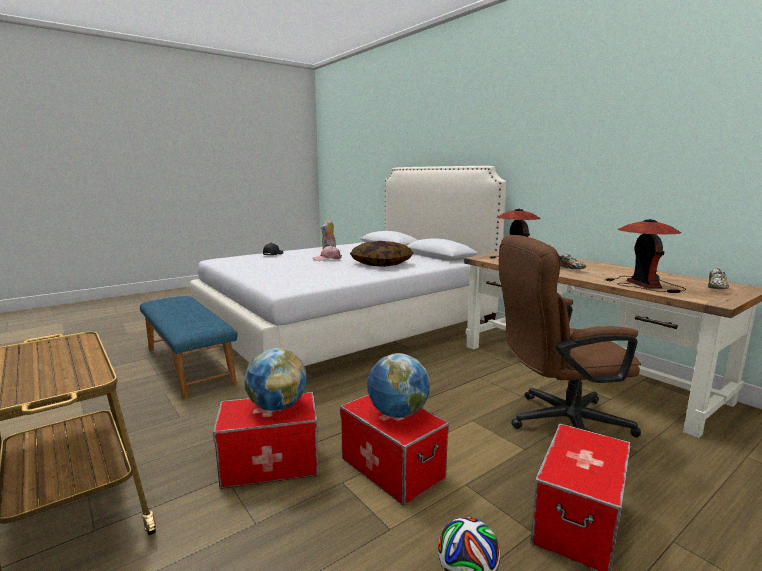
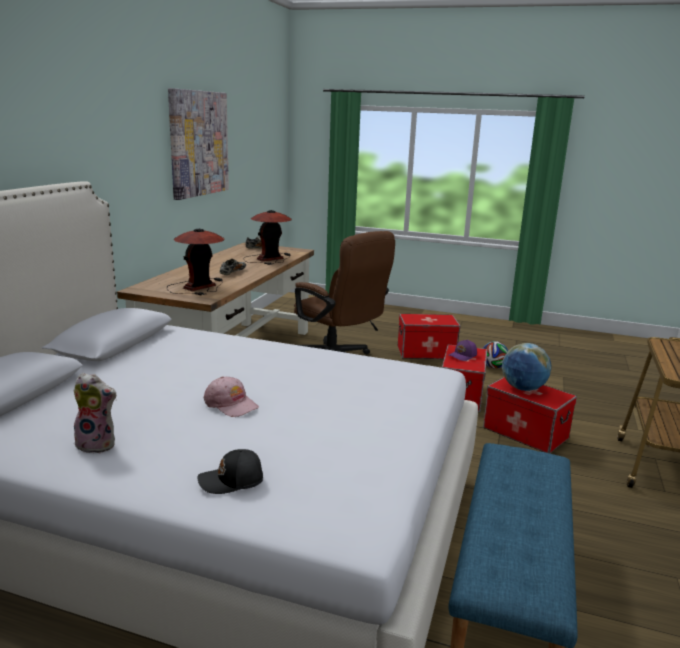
camera: 125 degrees left, 5 degrees up
pillow [350,241,413,267] -> none
globe [367,353,430,418] -> purple cap [449,339,477,361]
none -> picture [168,88,229,200]

